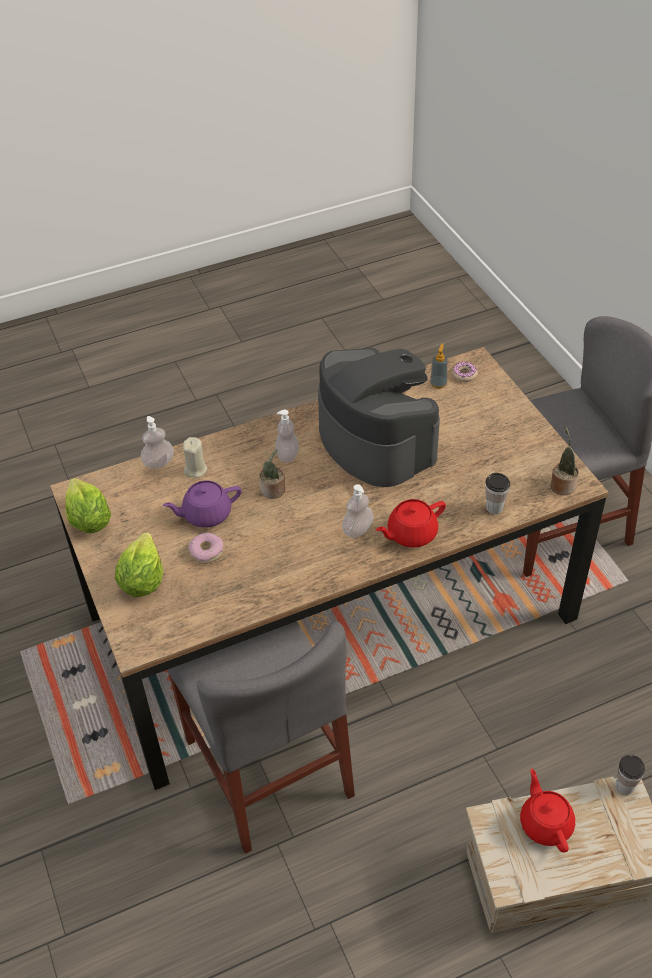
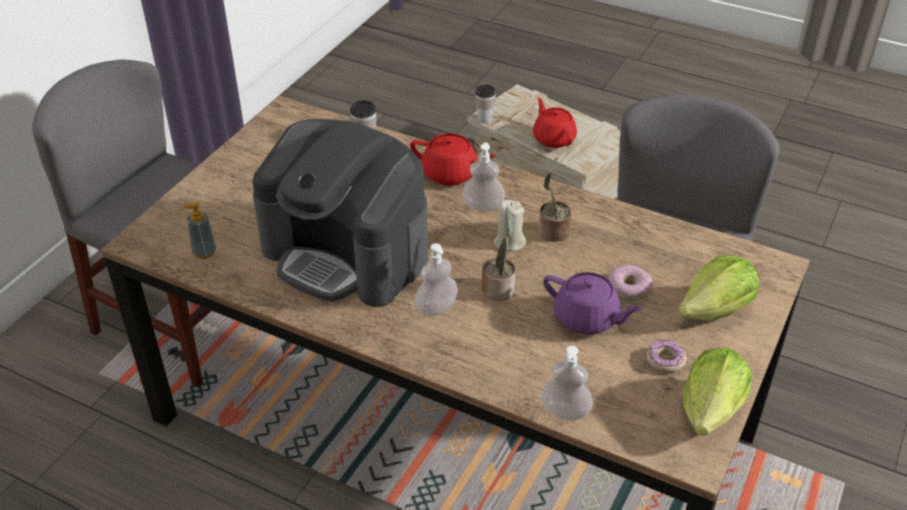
camera: 130 degrees left, 5 degrees down
beige candle [183,437,207,478] -> beige candle moved to [493,200,526,252]
coffee machine [318,347,440,487] -> coffee machine turned 75 degrees counterclockwise [252,119,428,307]
donut [452,361,478,382] -> donut moved to [646,340,686,373]
red teapot [520,768,575,853] -> red teapot turned 120 degrees clockwise [533,97,577,148]
potted plant [551,426,579,495] -> potted plant moved to [539,172,571,242]

